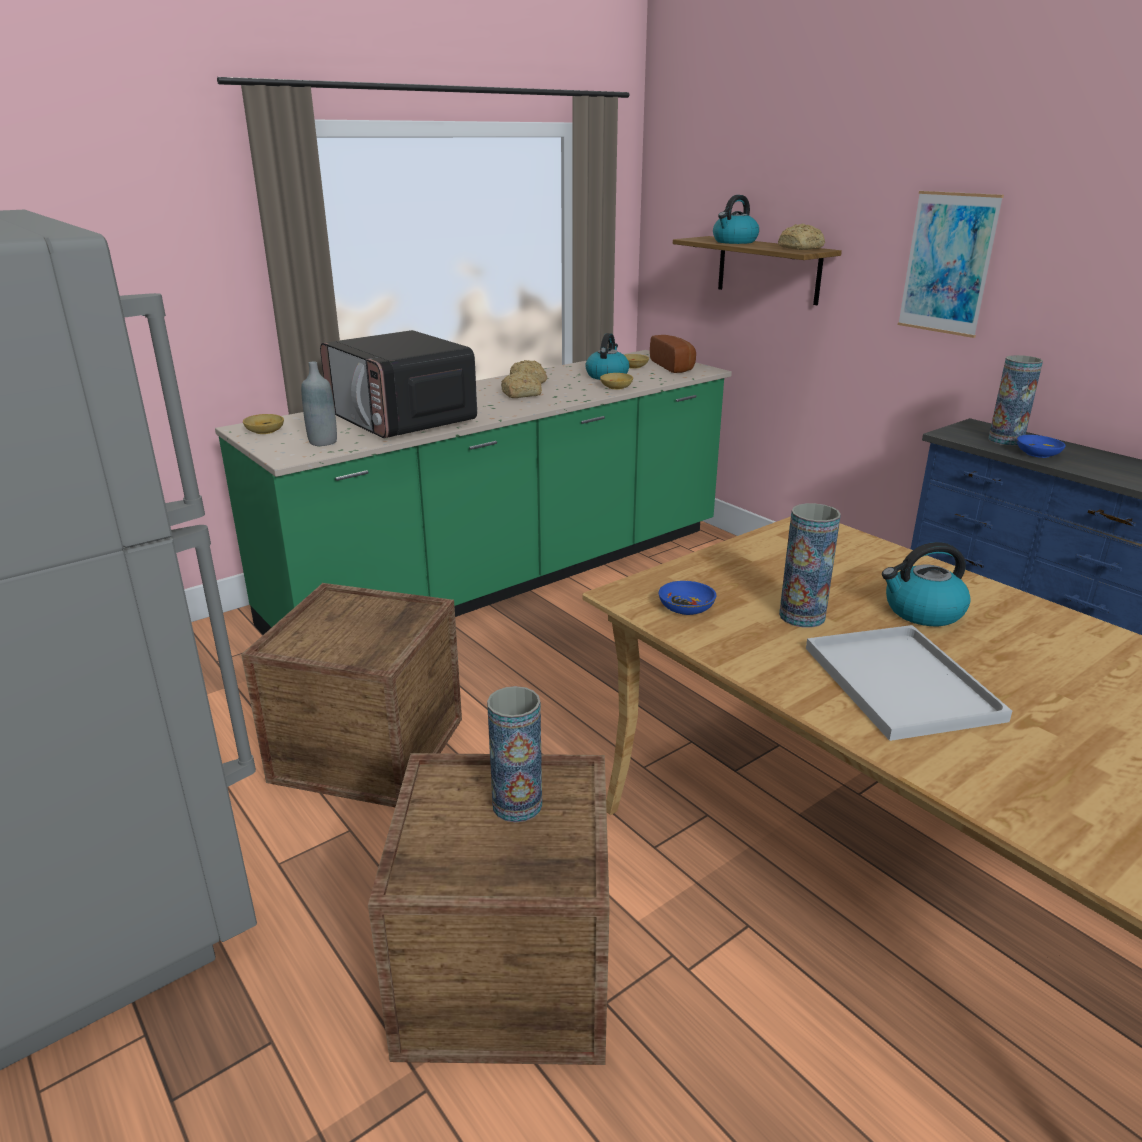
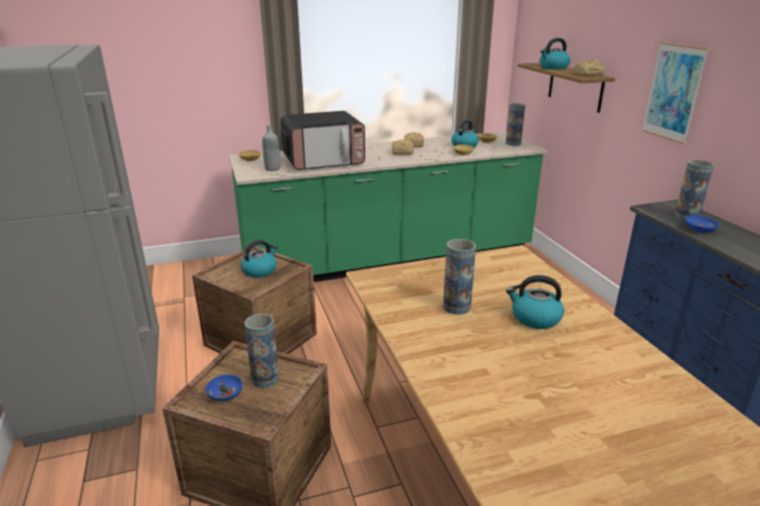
camera: 20 degrees right, 0 degrees up
microwave [320,330,477,438] -> microwave turned 90 degrees counterclockwise [280,111,365,170]
bread [650,335,696,373] -> vase [506,103,525,146]
blue bowl [659,581,716,615] -> blue bowl moved to [206,374,243,402]
white tray [806,625,1012,741] -> none
none -> kettle [241,240,278,278]

